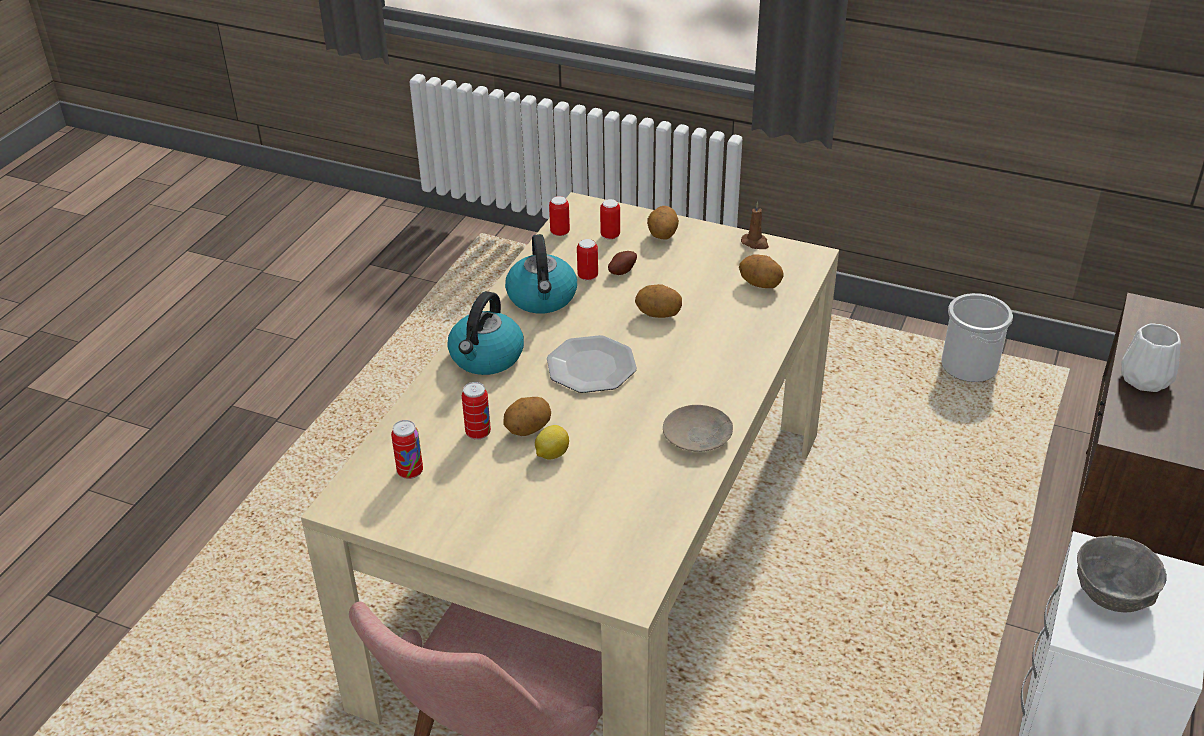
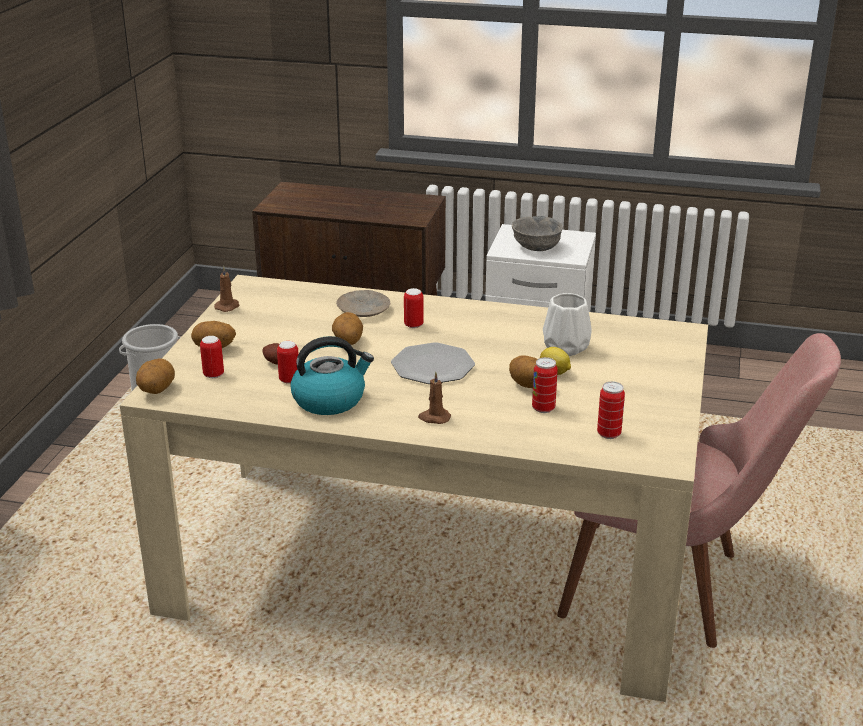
camera: 100 degrees left, 10 degrees down
kettle [448,291,524,375] -> brown candle [418,372,451,424]
can [549,196,570,236] -> can moved to [404,288,424,328]
beige plate [663,405,733,451] -> beige plate moved to [336,290,390,317]
potato [739,254,784,288] -> potato moved to [136,358,175,394]
white vase [1121,324,1181,392] -> white vase moved to [543,293,592,356]

